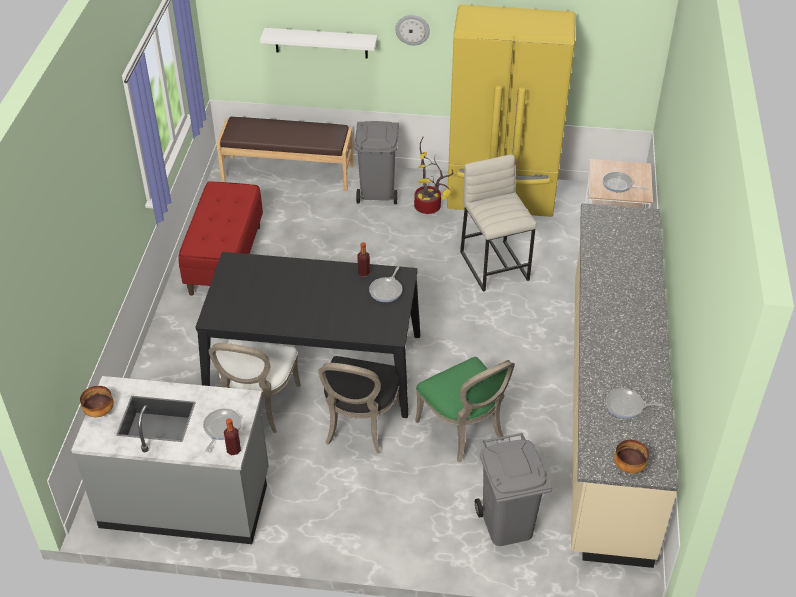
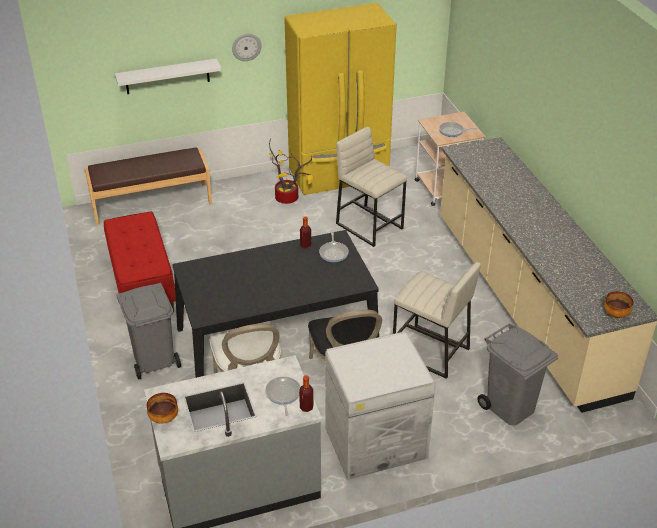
camera: 25 degrees left, 5 degrees down
grey trash can [355,121,399,204] -> grey trash can moved to [116,283,181,380]
green chair [415,357,515,462] -> beige stool [393,262,481,379]
frying pan [606,388,664,419] -> none
none -> white washing machine [325,332,436,480]

